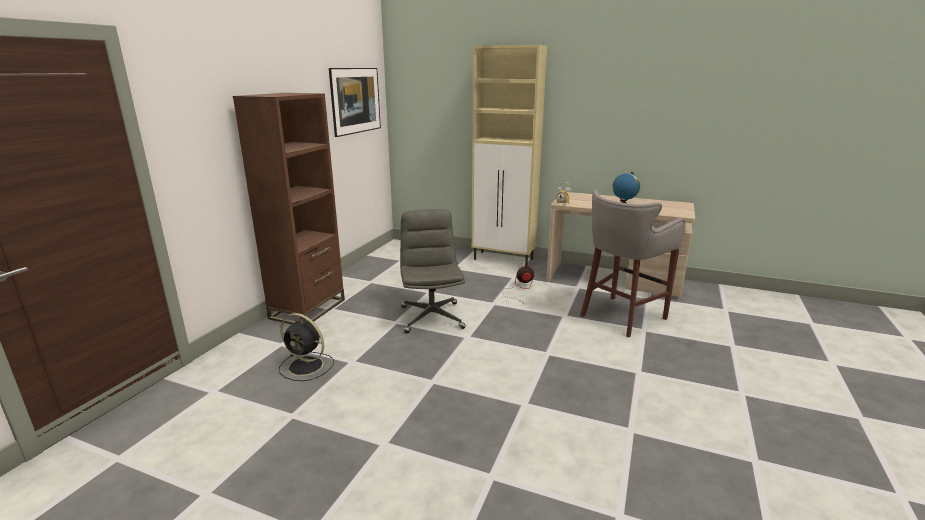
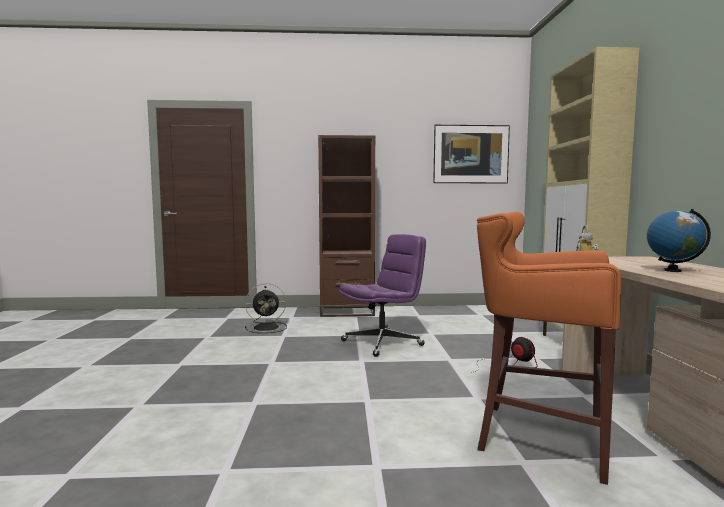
camera: 65 degrees right, 15 degrees down
black fan [279,313,334,381] -> black fan turned 105 degrees counterclockwise [245,283,287,333]
grey office chair [400,209,466,333] -> purple office chair [339,234,426,357]
grey stool [580,189,685,338] -> orange stool [477,212,621,485]

